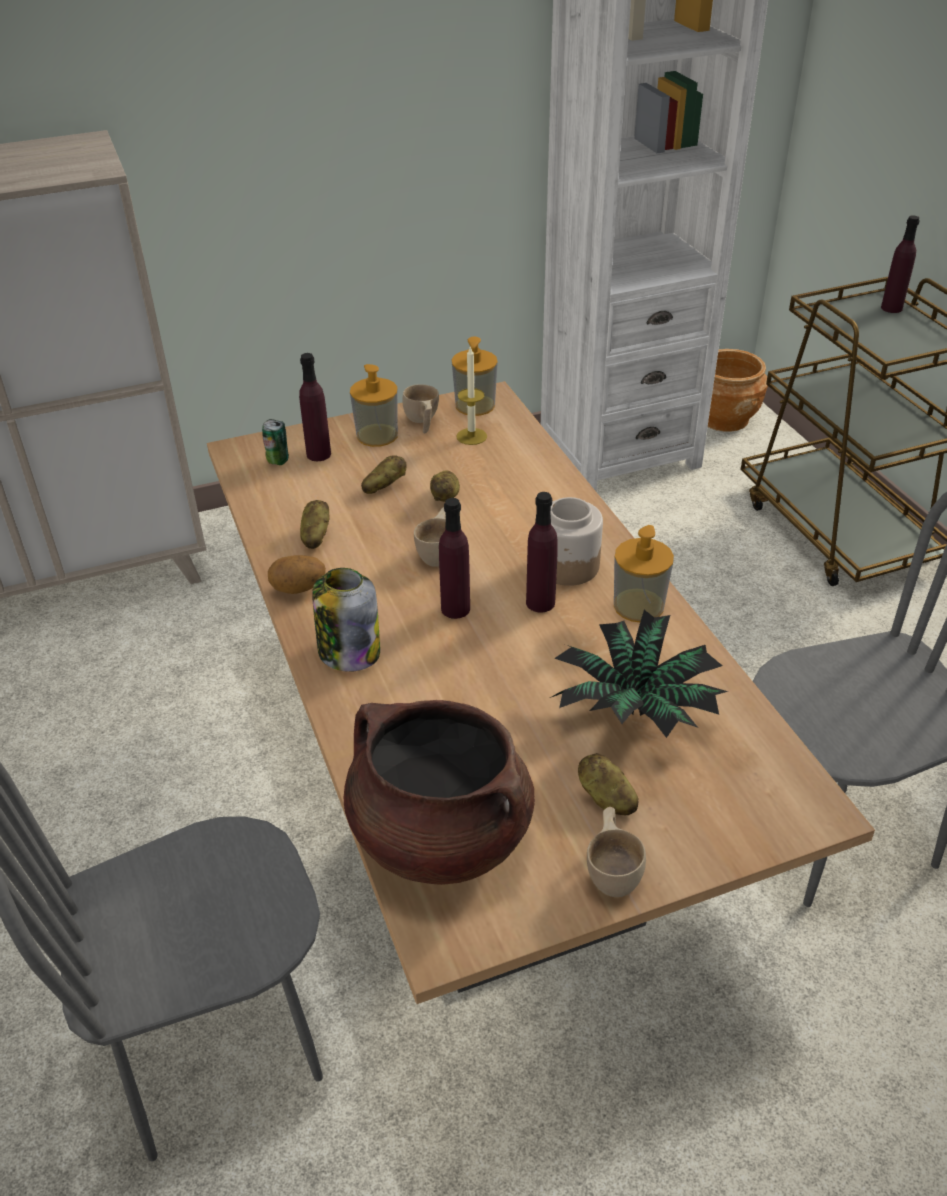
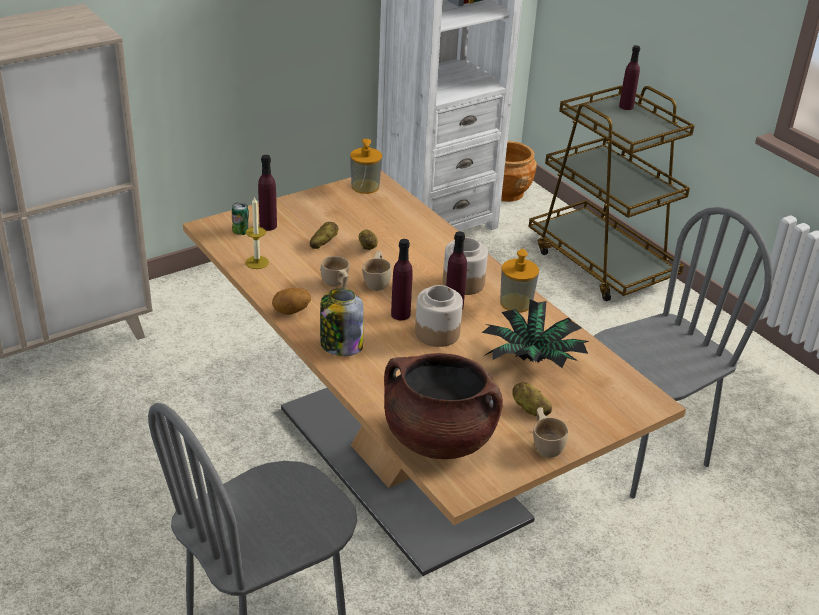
camera: 15 degrees left, 5 degrees down
potato [300,500,330,549] -> none
soap dispenser [350,364,398,447] -> none
beige cup [402,384,439,433] -> beige cup moved to [321,256,349,289]
candle [456,347,487,445] -> candle moved to [245,196,269,269]
none -> jar [415,285,463,347]

